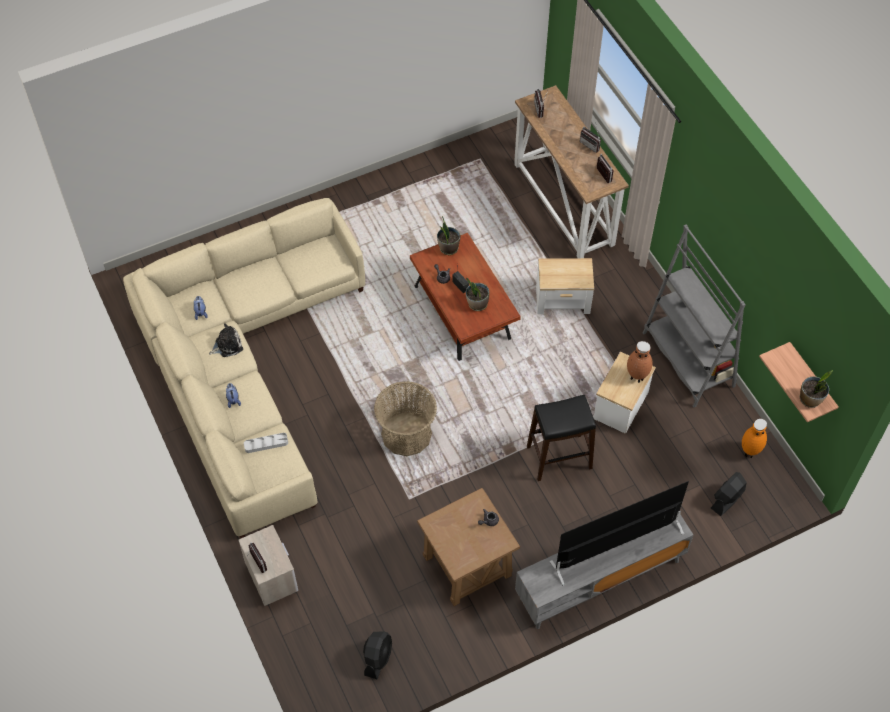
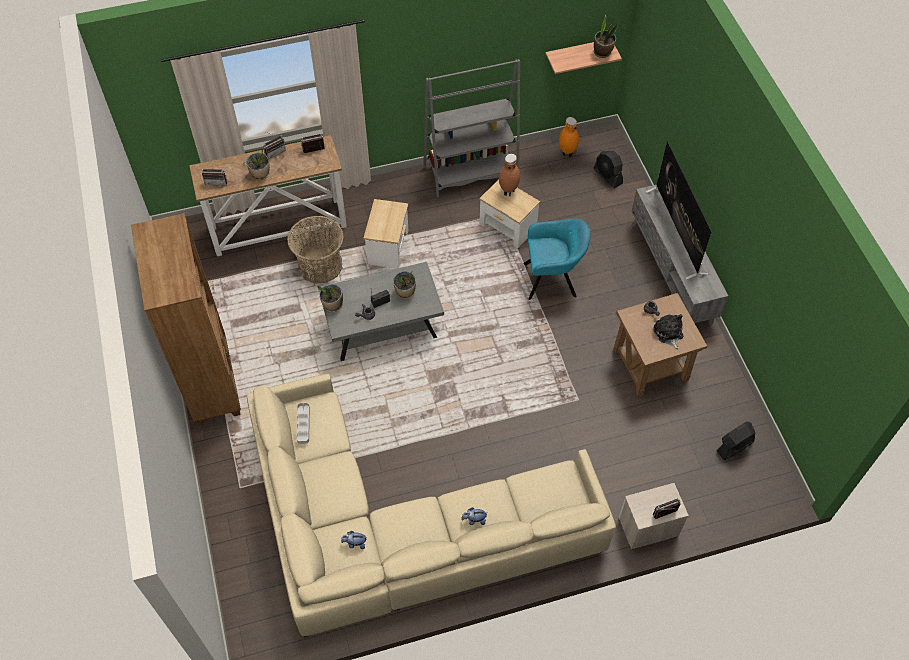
camera: 80 degrees left, 0 degrees up
plush toy [209,323,243,357] -> plush toy moved to [653,314,683,350]
grey tray [244,433,288,453] -> grey tray moved to [297,403,310,444]
black fan [363,632,392,679] -> black fan turned 60 degrees counterclockwise [716,421,755,460]
basket [374,381,437,456] -> basket moved to [287,216,344,284]
brown coffee table [410,233,521,361] -> grey coffee table [318,262,444,361]
black stool [527,395,596,481] -> turquoise armchair [523,219,590,300]
none -> brown bookcase [131,213,241,426]
none -> potted plant [246,147,270,180]

